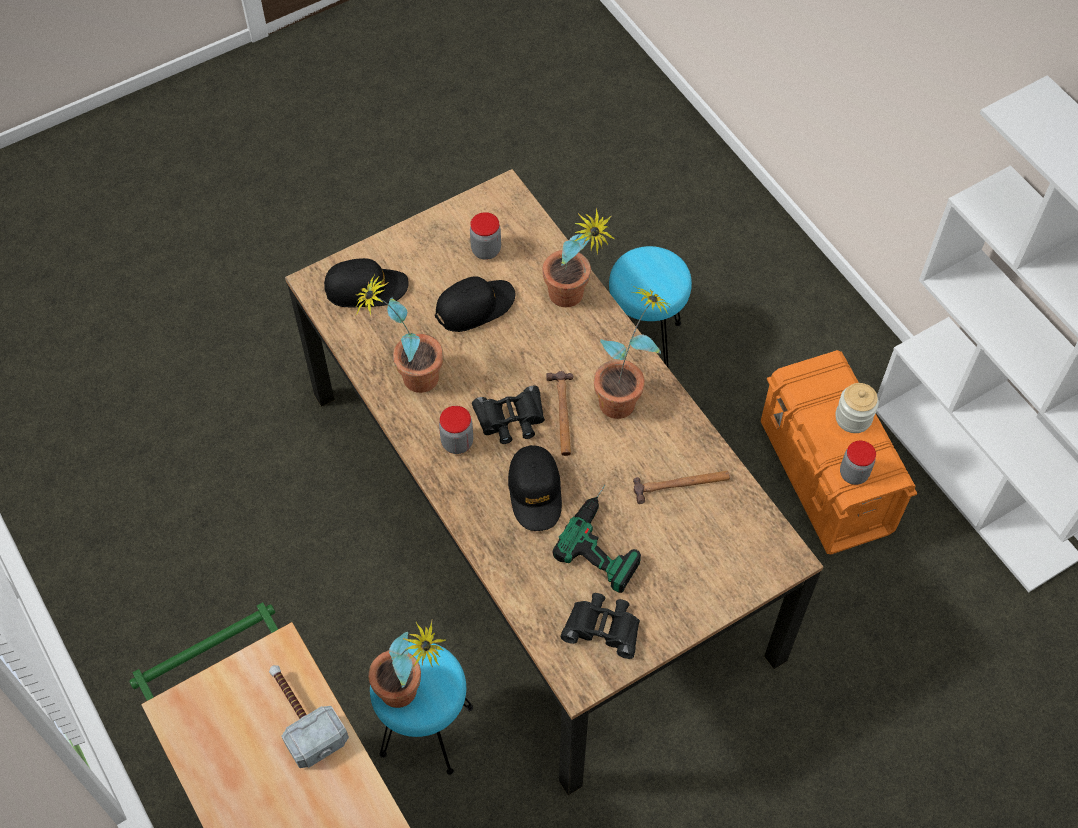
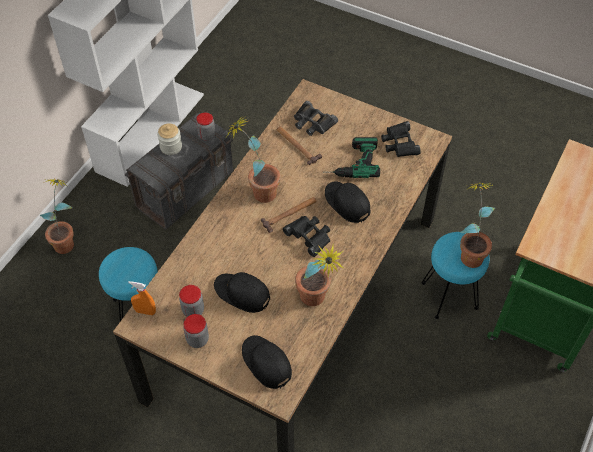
camera: 120 degrees left, 5 degrees down
hammer [269,665,349,768] -> none
jar [439,406,473,454] -> jar moved to [183,314,209,348]
black cap [508,445,562,531] -> black cap turned 90 degrees counterclockwise [325,181,370,223]
potted plant [542,207,615,307] -> potted plant moved to [40,179,74,254]
orange storage box [761,350,917,554] -> grey storage box [125,113,233,229]
none -> orange spray bottle [128,281,156,315]
none -> black binoculars [294,101,338,136]

